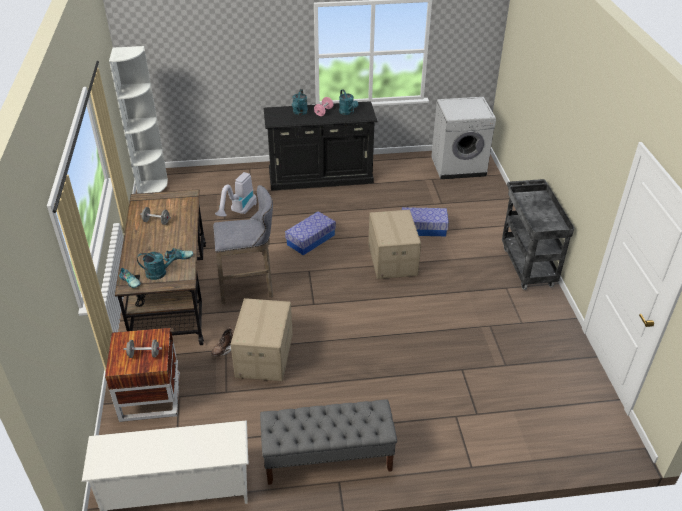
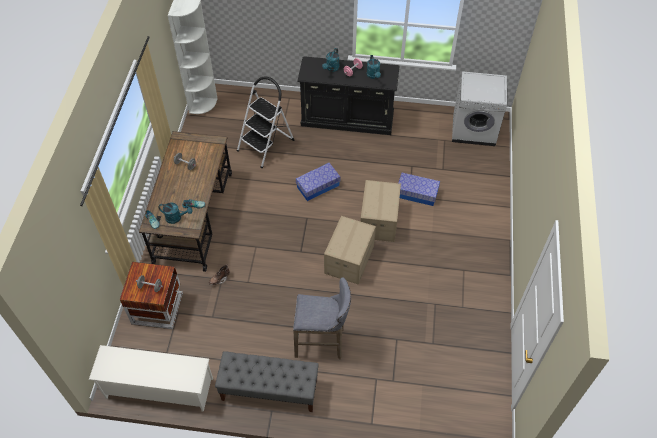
camera: 15 degrees right, 15 degrees up
grey stool [213,185,273,304] -> grey stool moved to [293,277,351,359]
vacuum cleaner [215,172,257,217] -> step ladder [237,77,294,168]
cardboard box [231,298,293,381] -> cardboard box moved to [324,216,376,284]
black cart [502,179,574,290] -> none

